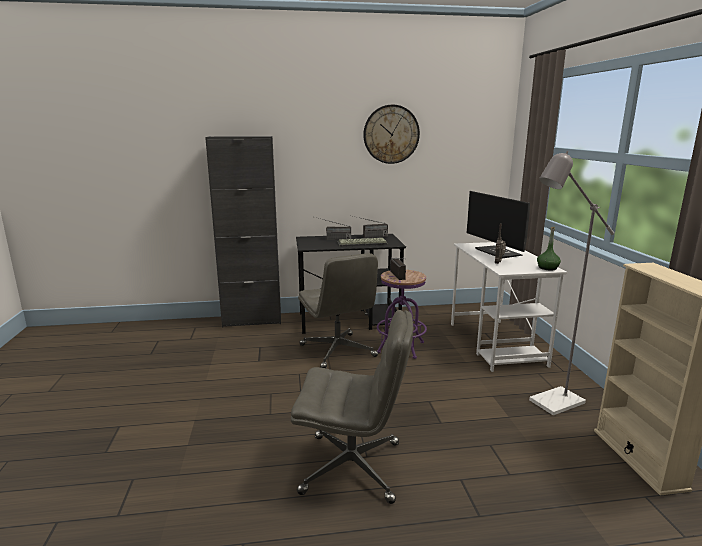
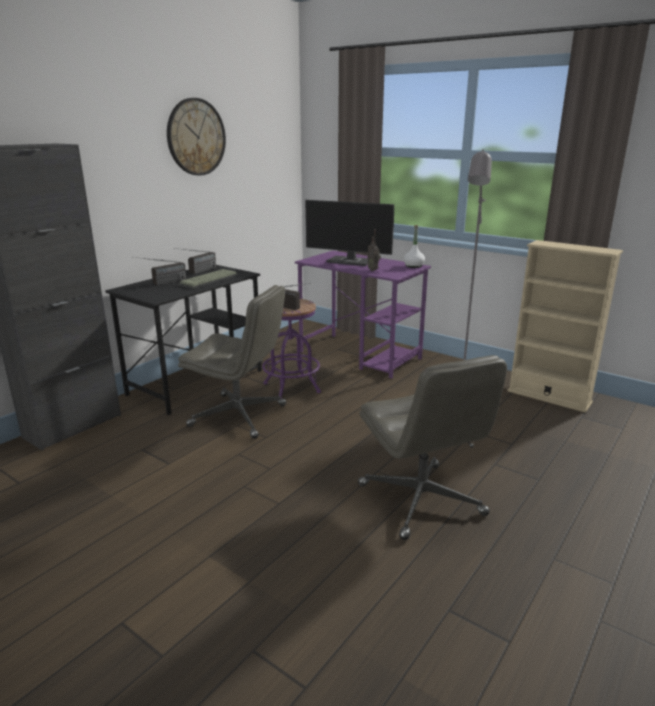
camera: 45 degrees left, 5 degrees up
grey office chair [291,310,413,504] -> grey office chair turned 105 degrees clockwise [358,355,507,540]
white desk [451,242,567,372] -> purple desk [295,250,431,379]
green bottle [537,227,561,270] -> white bottle [404,225,425,268]

